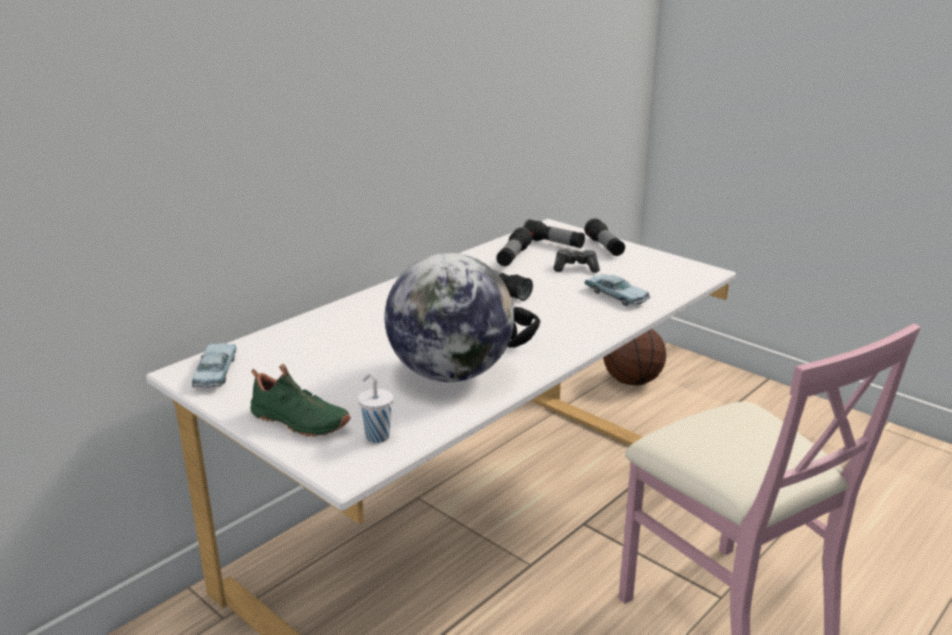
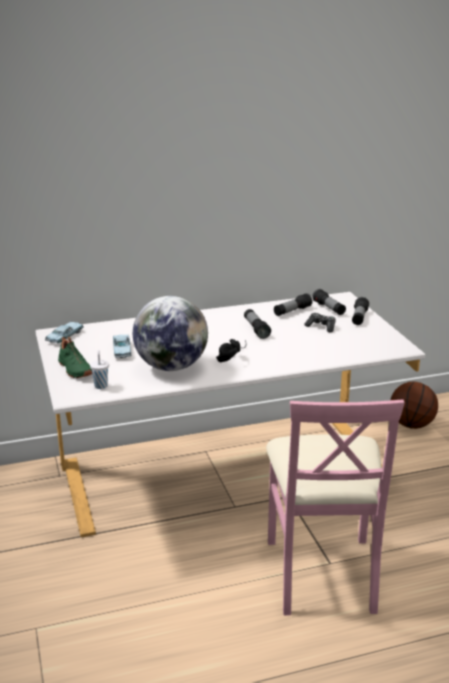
camera: 30 degrees right, 0 degrees up
blue toy car [585,274,650,306] -> blue toy car moved to [113,335,131,358]

